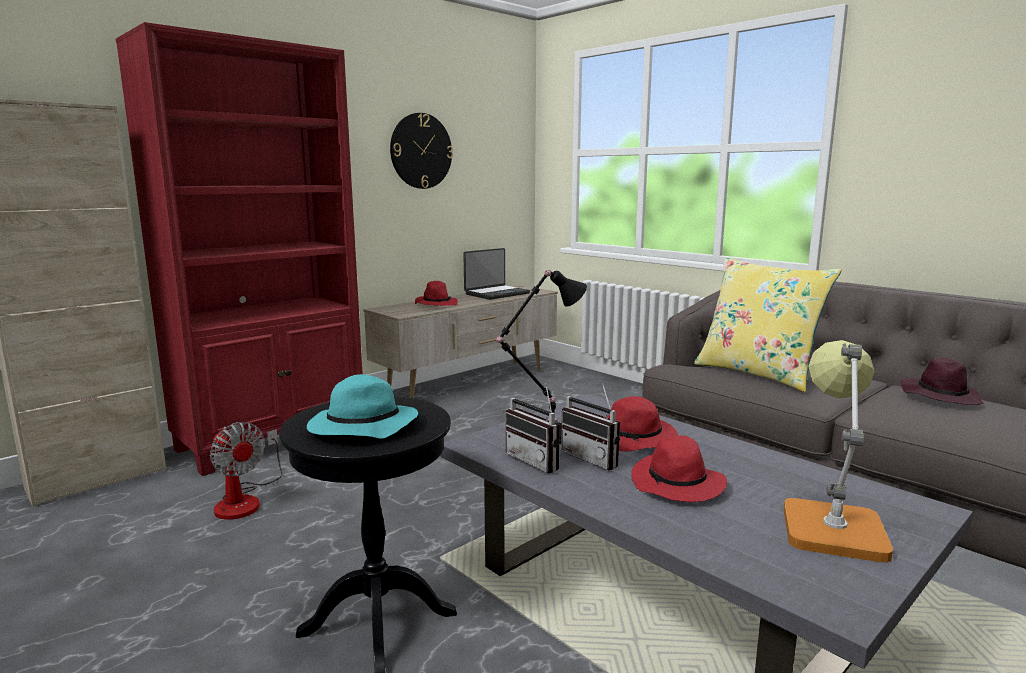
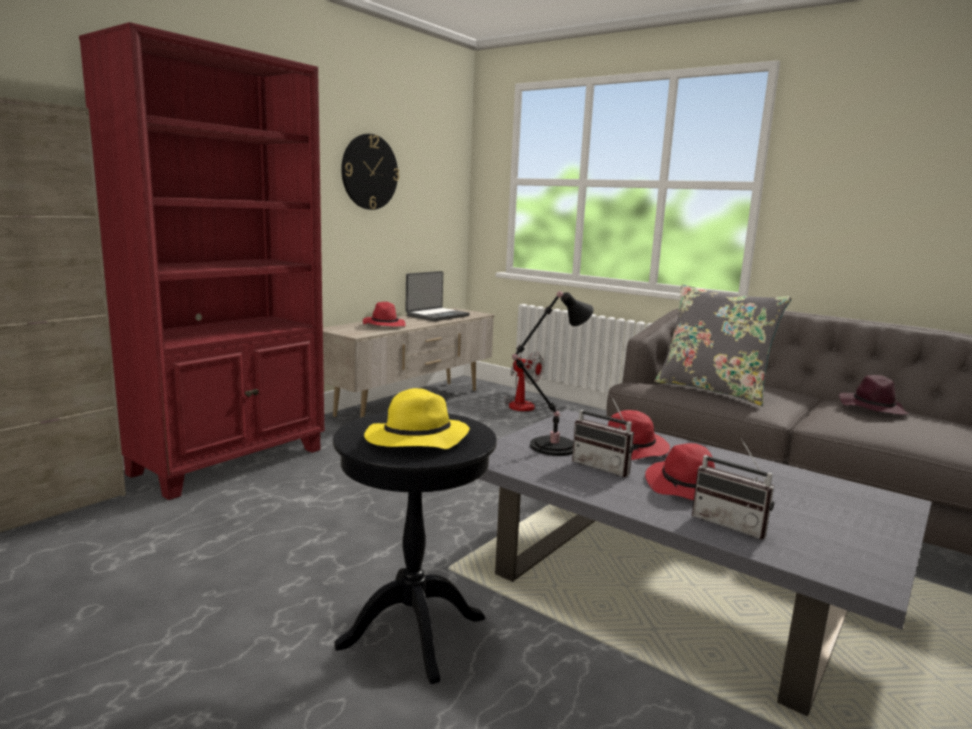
camera: 10 degrees left, 0 degrees up
fan [210,422,283,520] -> fan moved to [504,352,544,411]
turquoise hat [307,374,418,439] -> yellow hat [364,388,470,449]
radio [505,383,560,473] -> radio moved to [692,438,774,539]
yellow pillow [694,257,842,392] -> grey pillow [654,284,792,406]
table lamp [784,340,893,562] -> none

